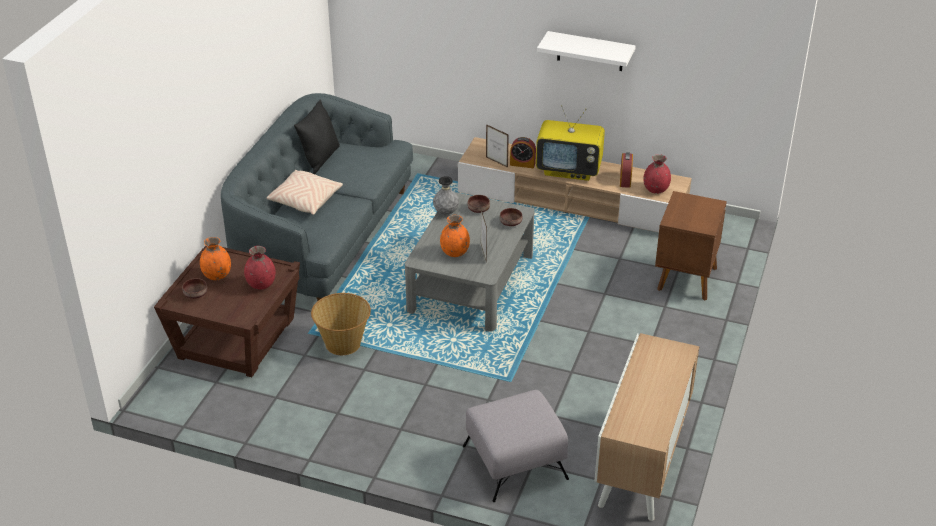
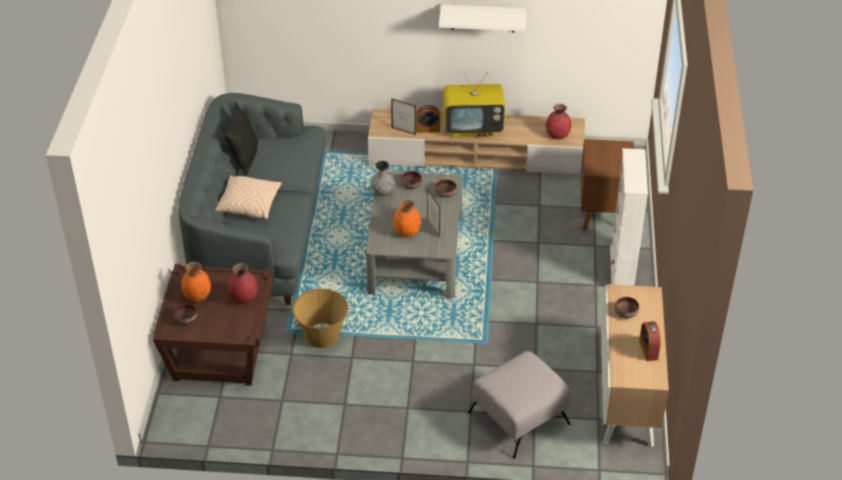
camera: 15 degrees left, 5 degrees up
alarm clock [620,152,633,188] -> alarm clock moved to [639,321,661,361]
none -> white bookcase [610,148,648,286]
none -> brown bowl [615,297,639,318]

